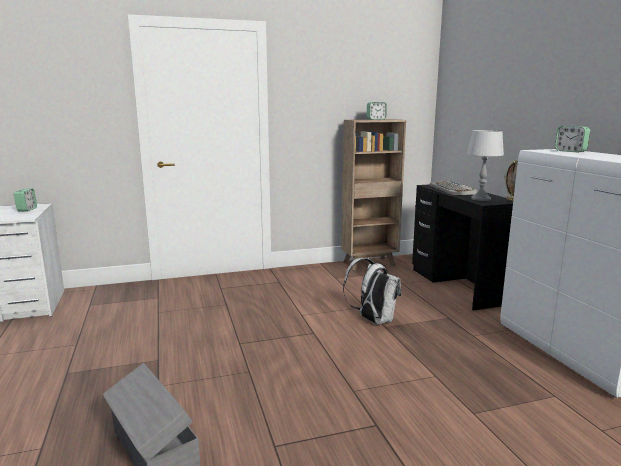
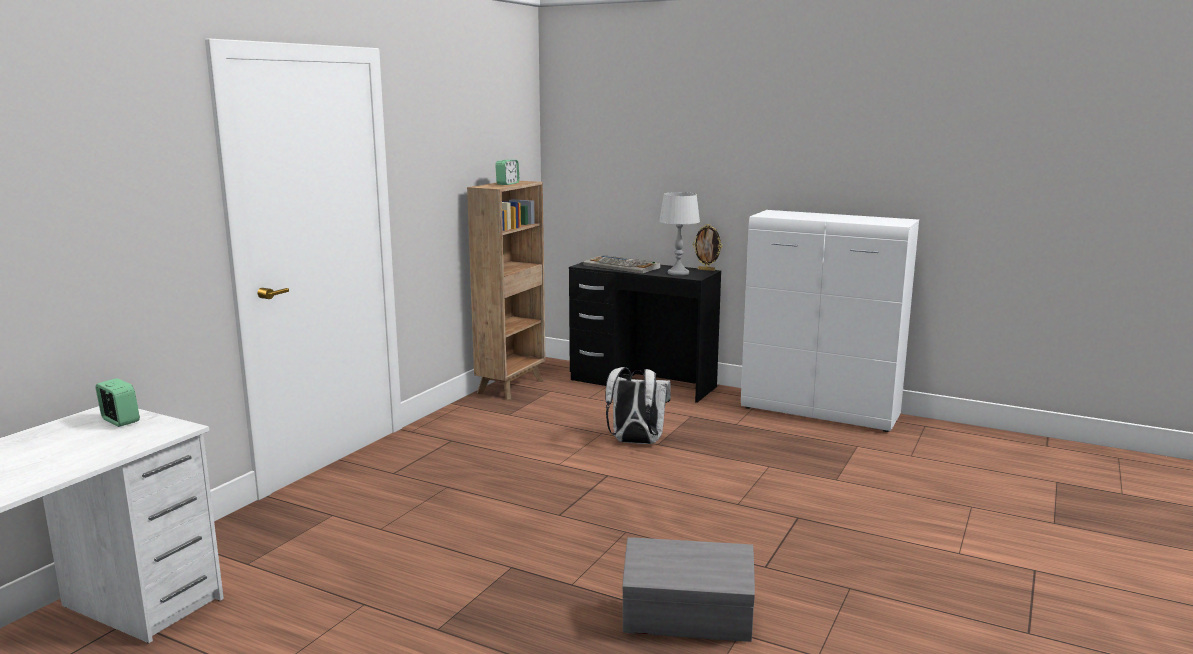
camera: 45 degrees left, 0 degrees up
alarm clock [555,126,590,152] -> none

